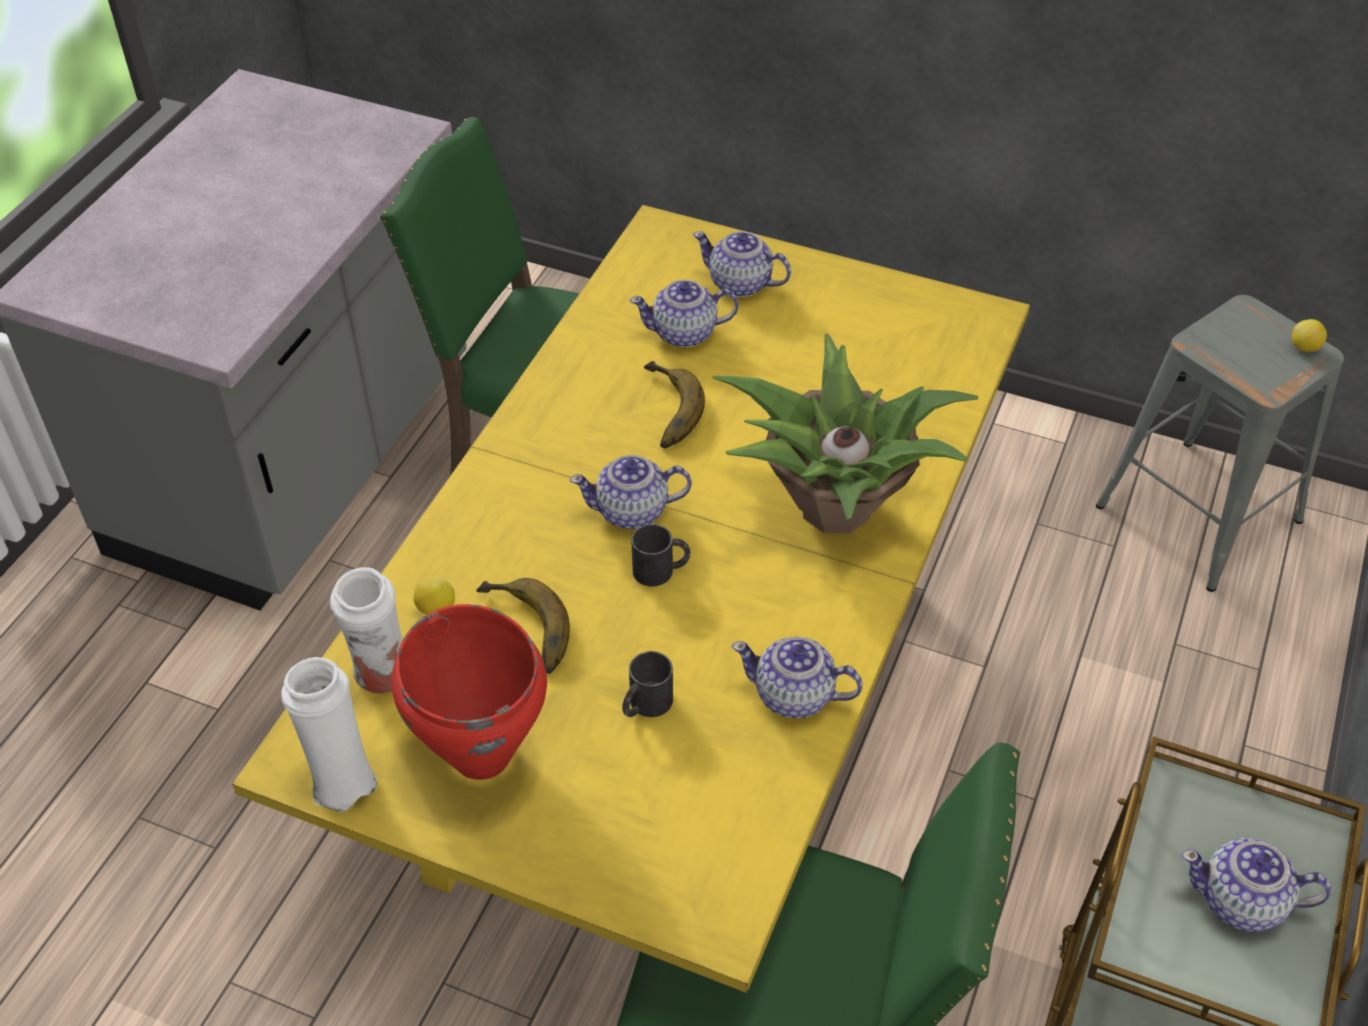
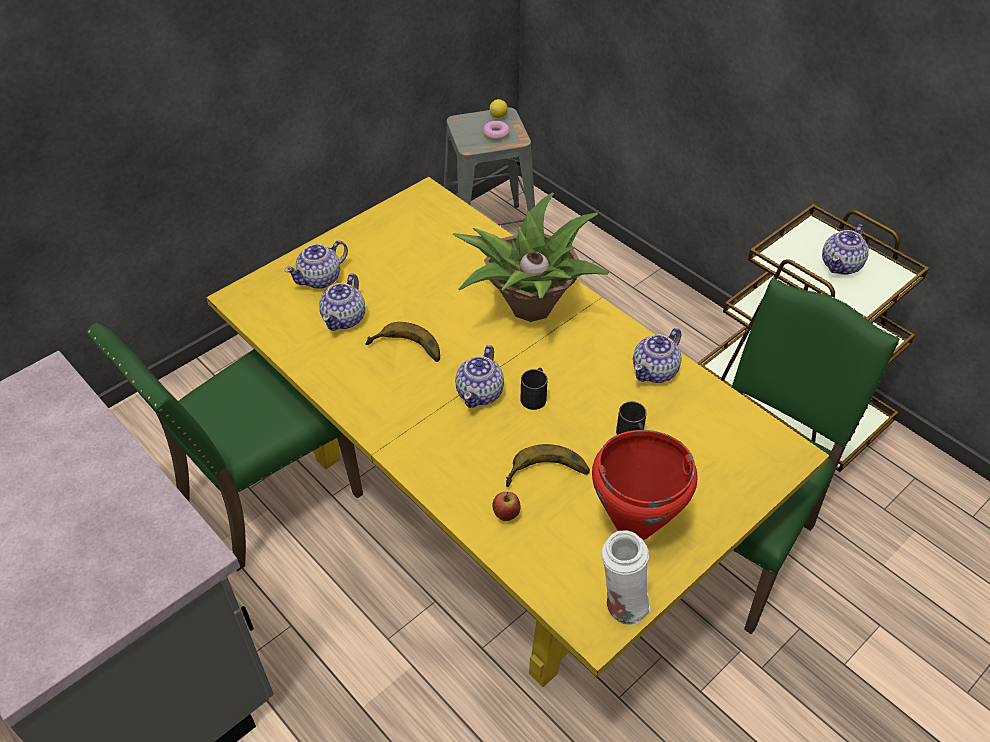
camera: 65 degrees left, 0 degrees up
white vase [330,567,403,693] -> none
lemon [413,577,455,615] -> apple [493,492,520,521]
none -> donut [483,121,510,140]

